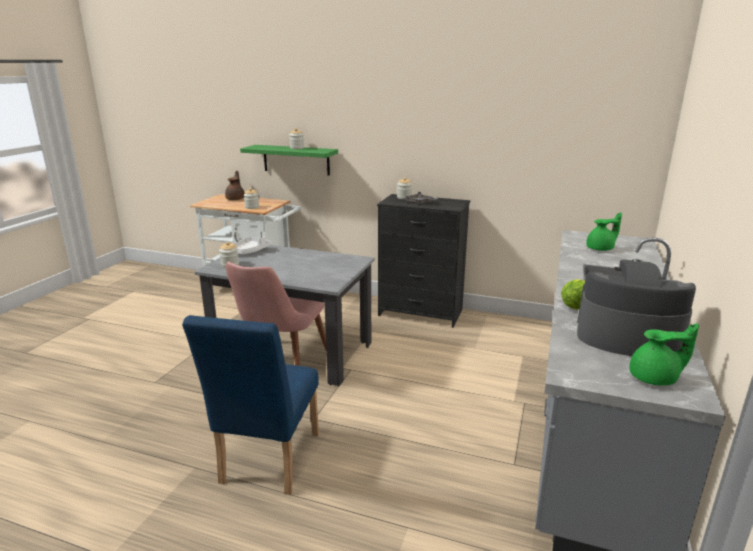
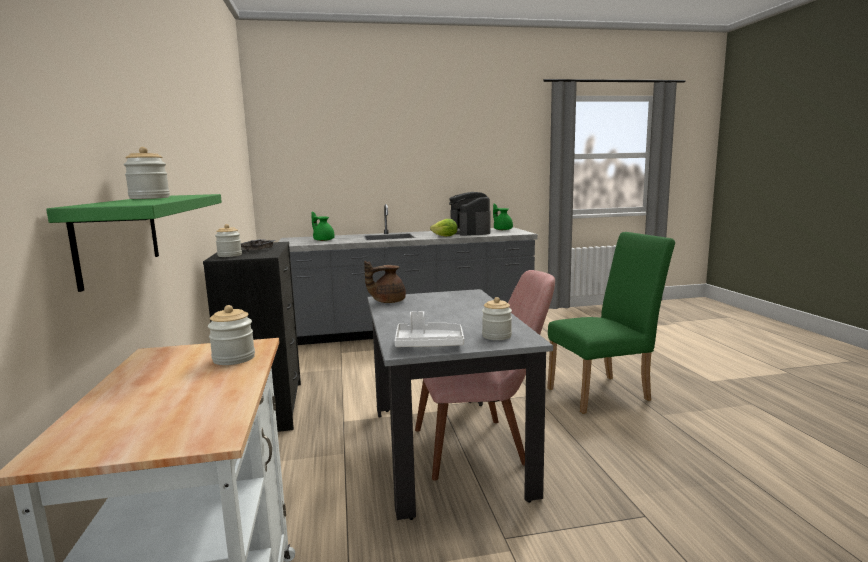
camera: 120 degrees left, 10 degrees down
blue chair [182,315,319,494] -> green chair [547,232,675,414]
brown teapot [225,171,245,200] -> brown teapot moved to [364,261,406,303]

